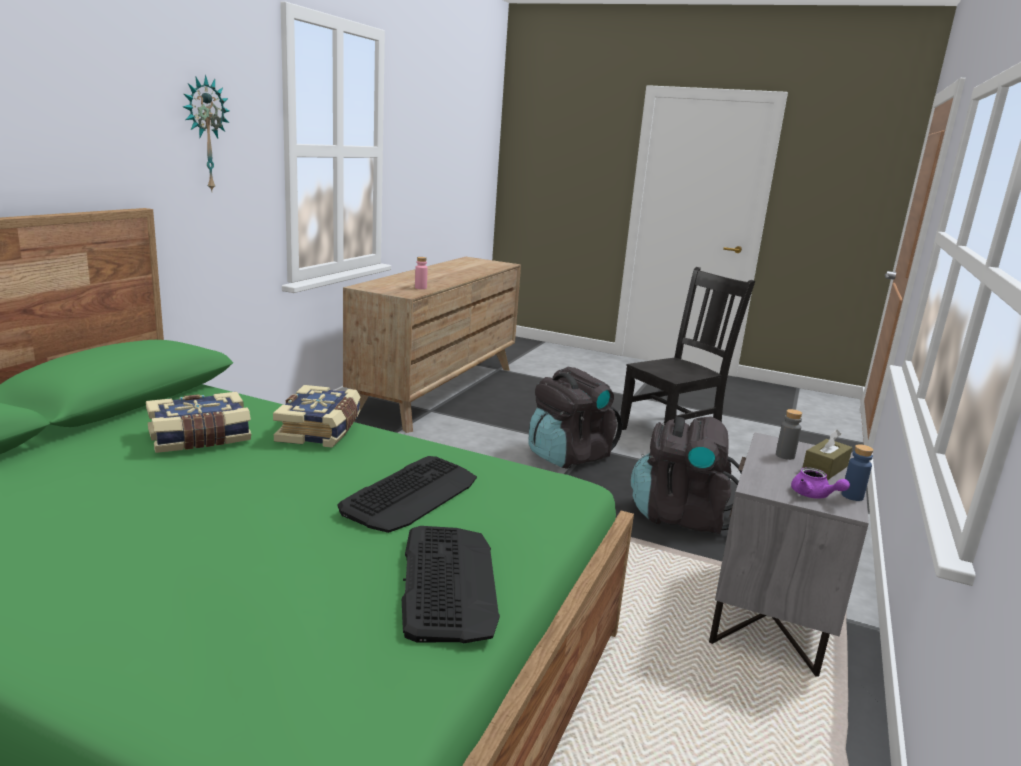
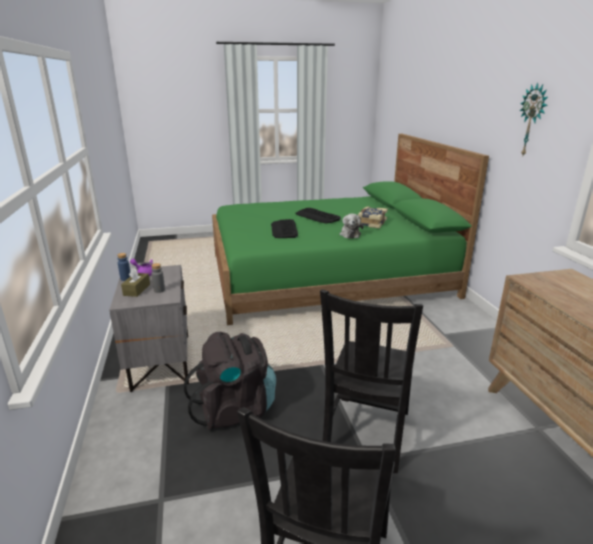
camera: 145 degrees right, 5 degrees up
book [273,385,360,447] -> plush toy [339,214,363,238]
keyboard [402,526,500,643] -> keyboard moved to [295,208,341,224]
pink bottle [415,257,428,289] -> none
black backpack [529,367,622,469] -> black chair [320,289,423,473]

